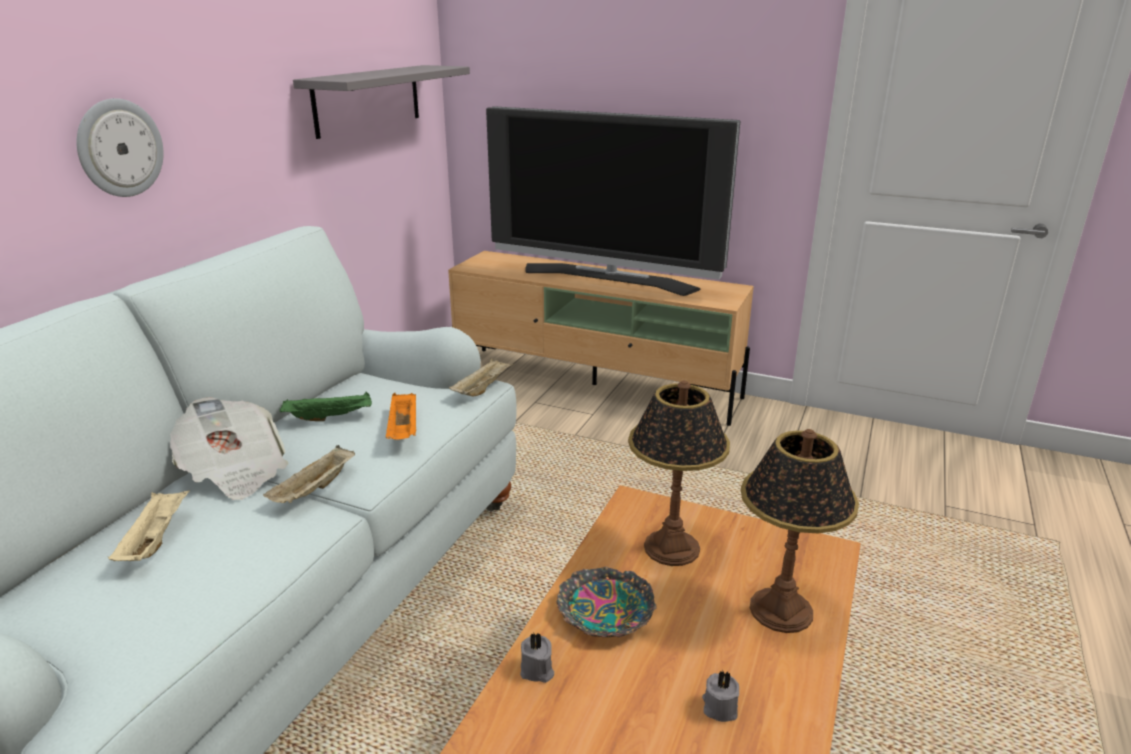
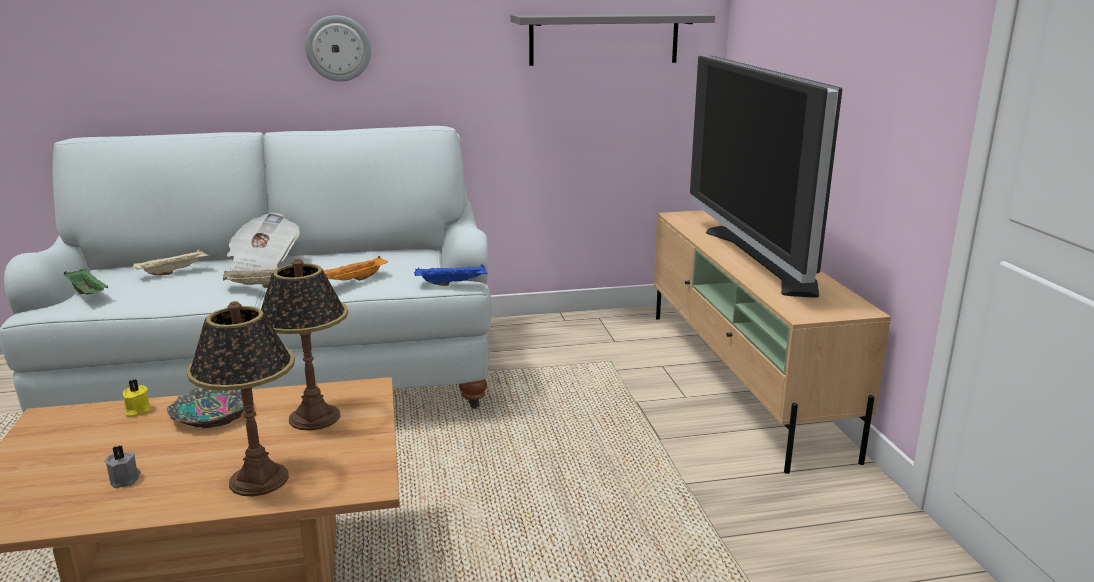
camera: 55 degrees right, 5 degrees down
green tray [280,392,372,421] -> green tray moved to [64,269,108,295]
beige tray [449,358,514,397] -> blue tray [414,264,488,286]
grey candle [520,632,554,683] -> yellow candle [123,379,150,417]

